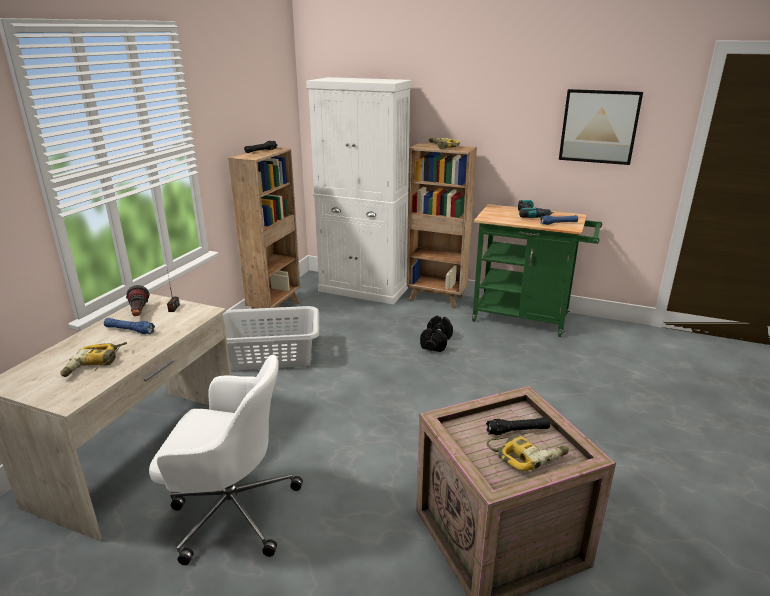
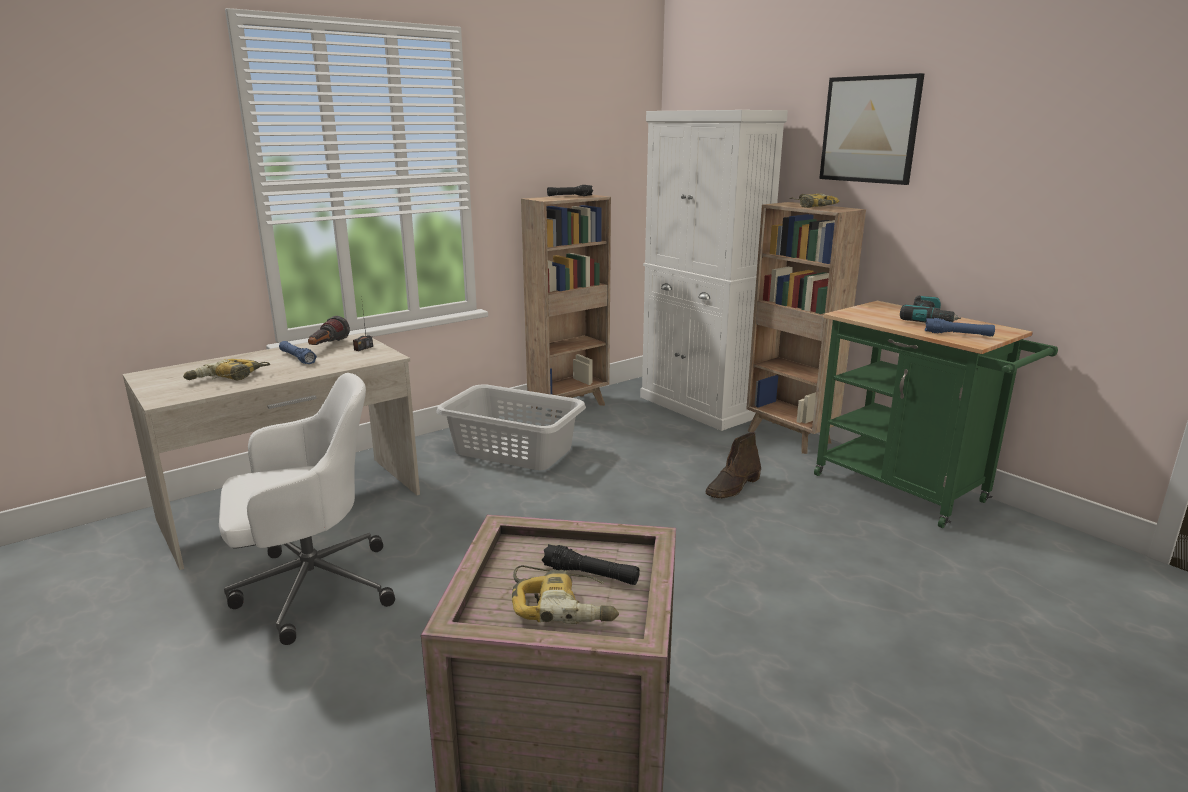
camera: 30 degrees right, 5 degrees down
white office chair [149,355,303,565] -> white office chair turned 60 degrees counterclockwise [219,373,395,645]
black dumbbell [420,316,453,352] -> brown boot [706,432,761,499]
picture [559,89,643,165] -> picture moved to [819,73,925,185]

